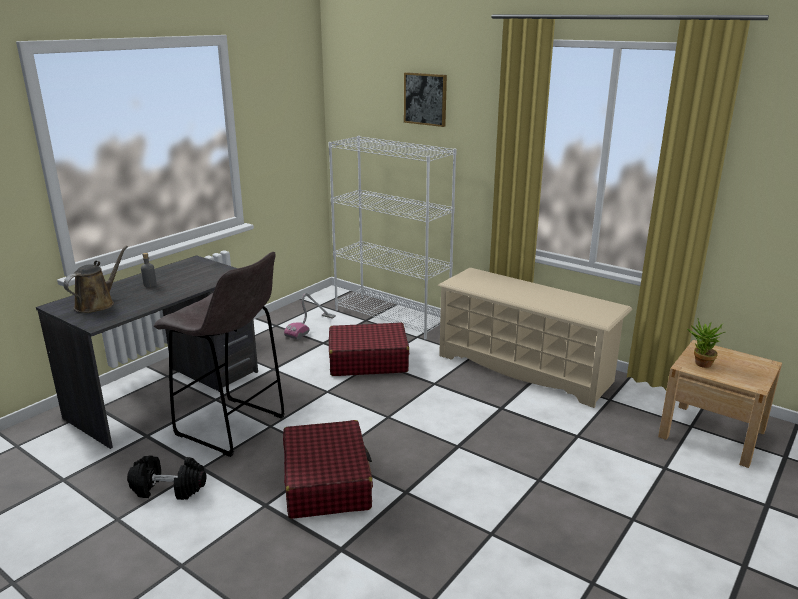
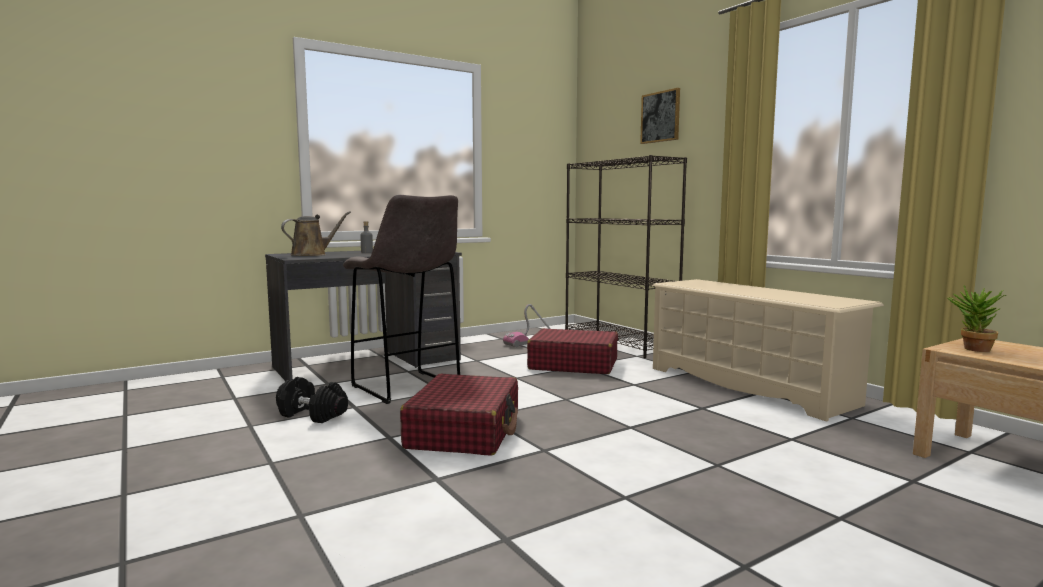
camera: 20 degrees right, 15 degrees down
white bookcase [328,136,457,340] -> black bookcase [565,155,687,358]

